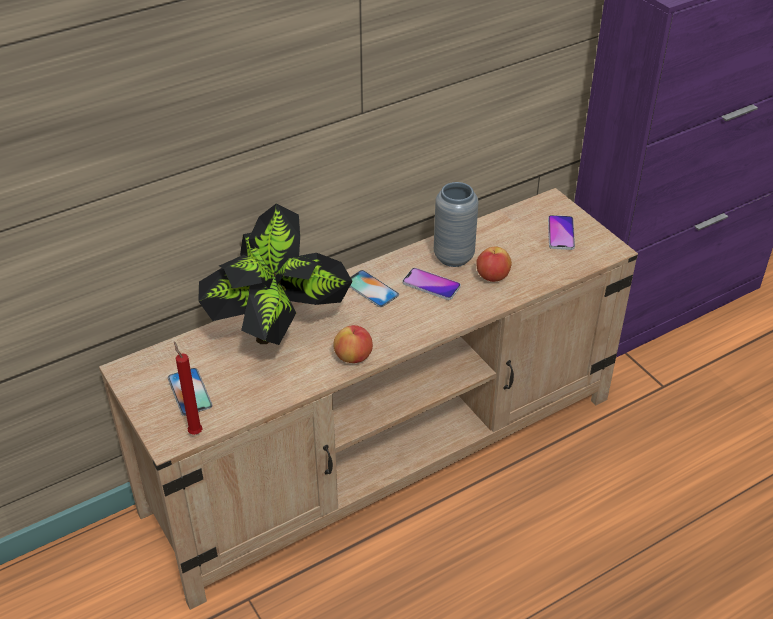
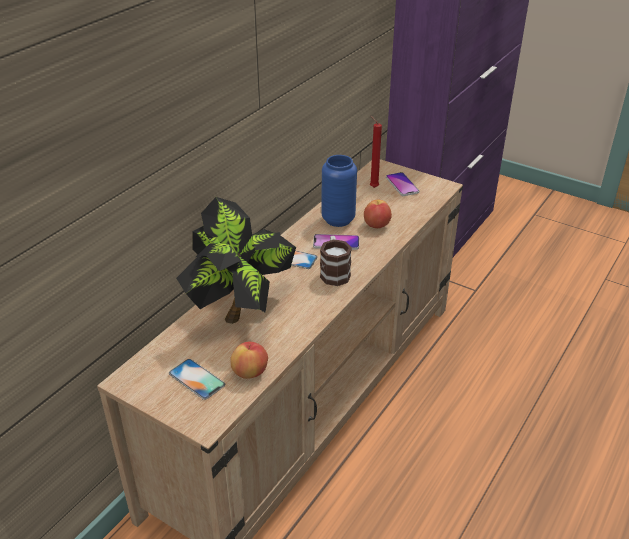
camera: 25 degrees left, 5 degrees down
red candle [174,341,202,435] -> red candle moved to [370,116,382,188]
apple [333,325,373,363] -> apple moved to [230,342,268,379]
grey vase [434,182,479,267] -> blue vase [321,155,357,227]
none -> mug [320,236,352,286]

